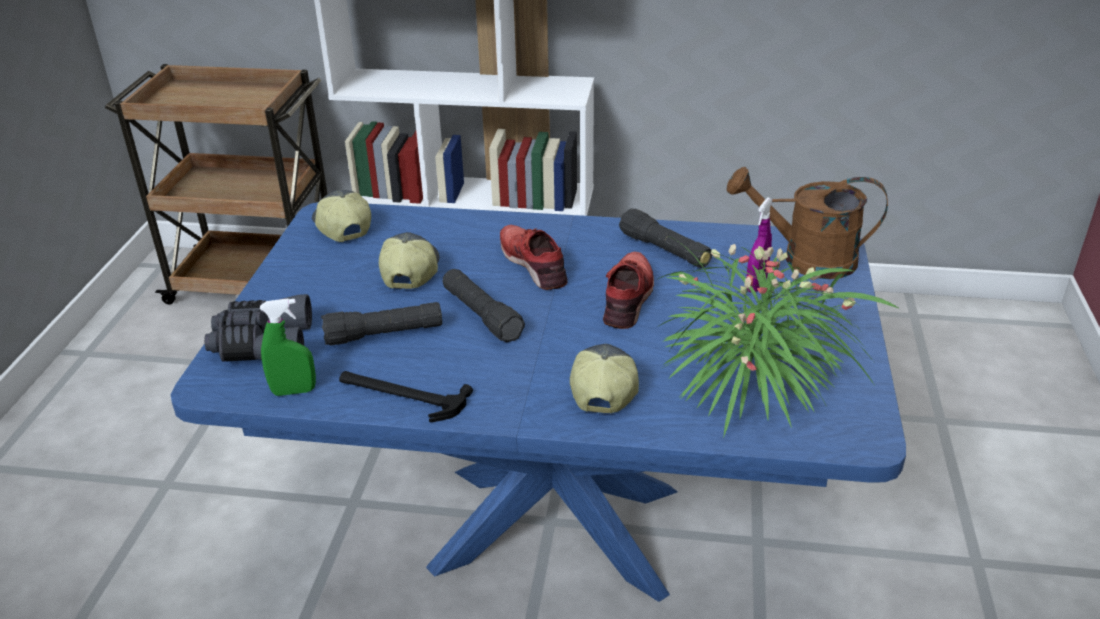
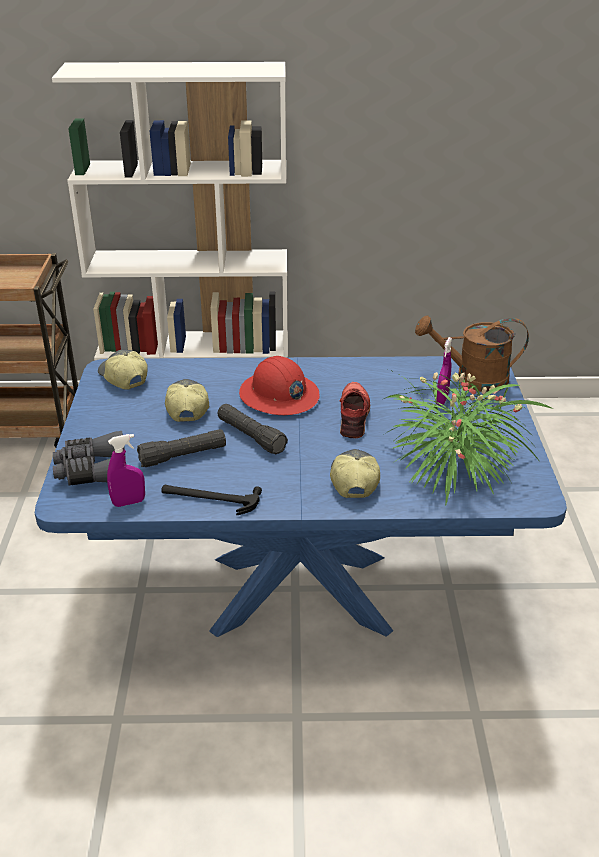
camera: 10 degrees left, 0 degrees up
green spray bottle [260,298,316,396] -> purple spray bottle [107,434,145,507]
red shoe [500,225,568,290] -> red hard hat [239,356,320,415]
black flashlight [619,208,712,268] -> none

